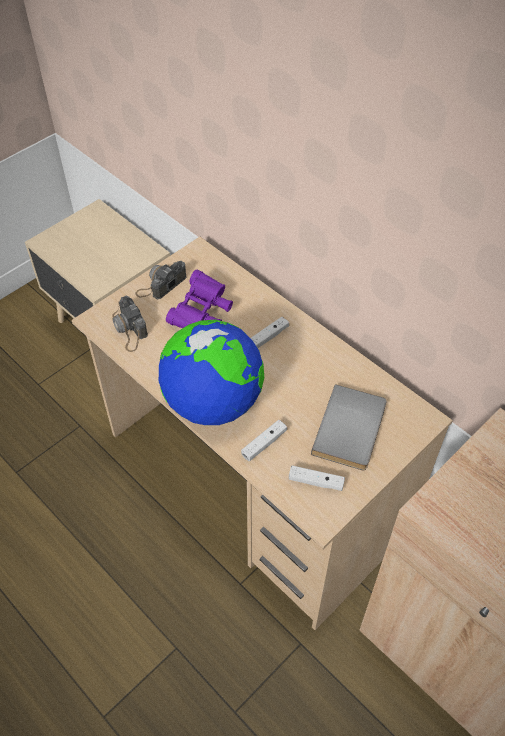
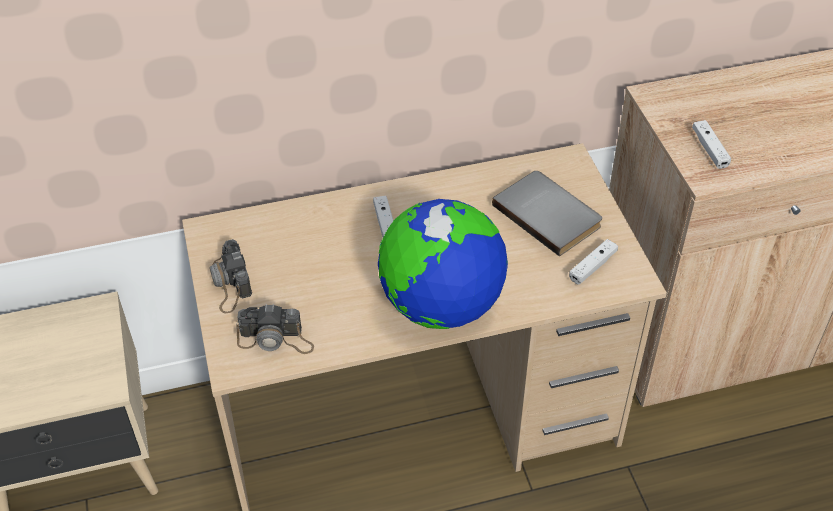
camera: 60 degrees left, 5 degrees down
purple binoculars [166,270,233,328] -> none
white game controller [241,420,287,461] -> white game controller moved to [692,120,731,169]

